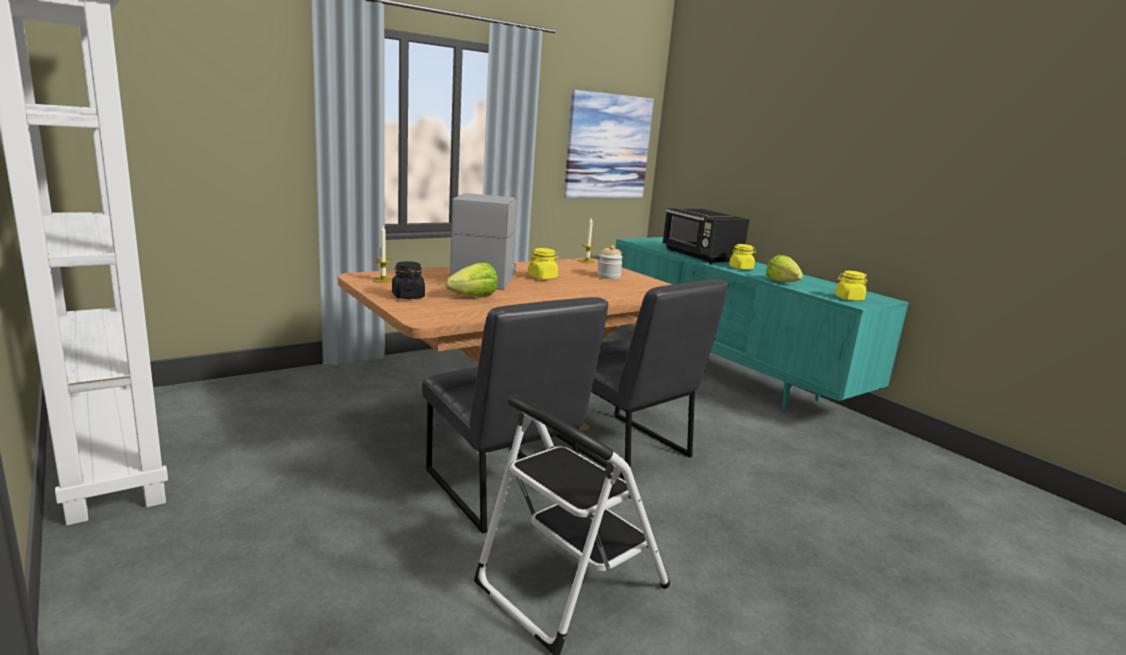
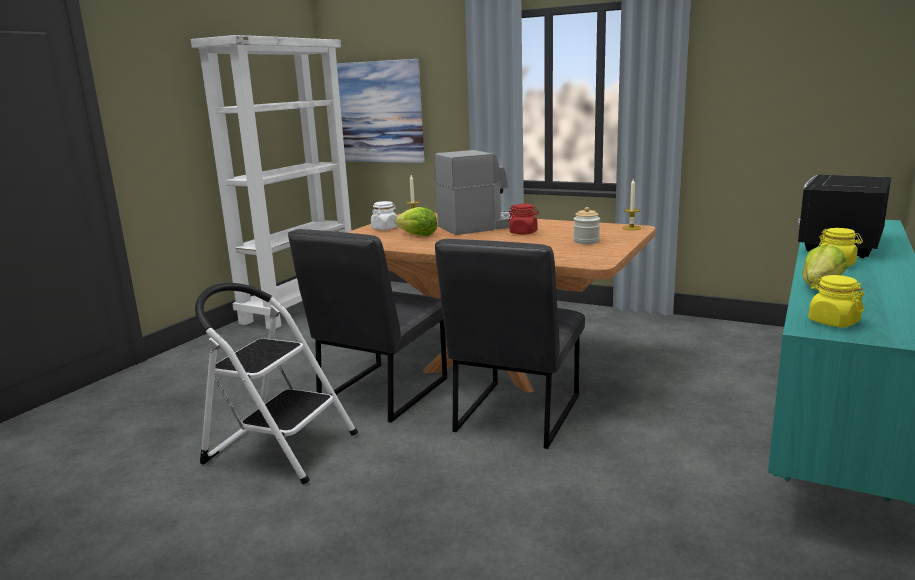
camera: 65 degrees right, 0 degrees up
black jar [392,261,425,299] -> white jar [371,201,398,230]
yellow jar [528,248,558,280] -> red jar [508,204,539,235]
picture [564,90,654,198] -> picture moved to [337,59,425,163]

